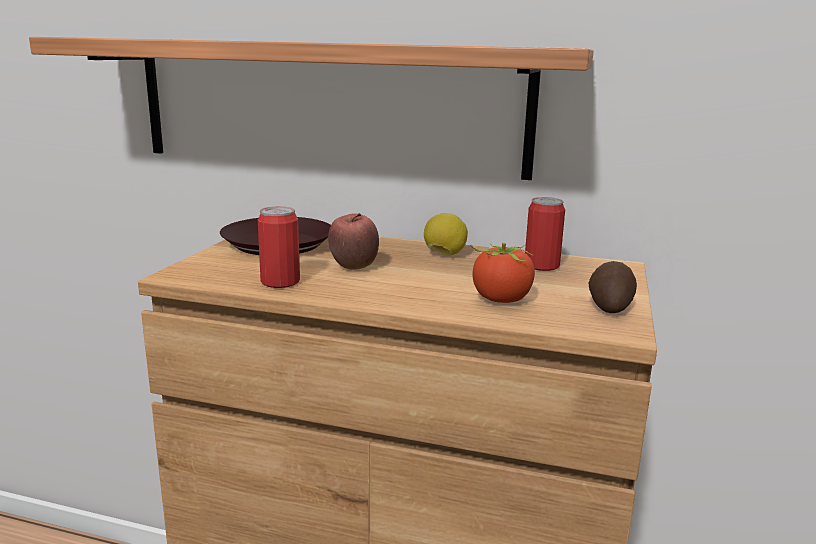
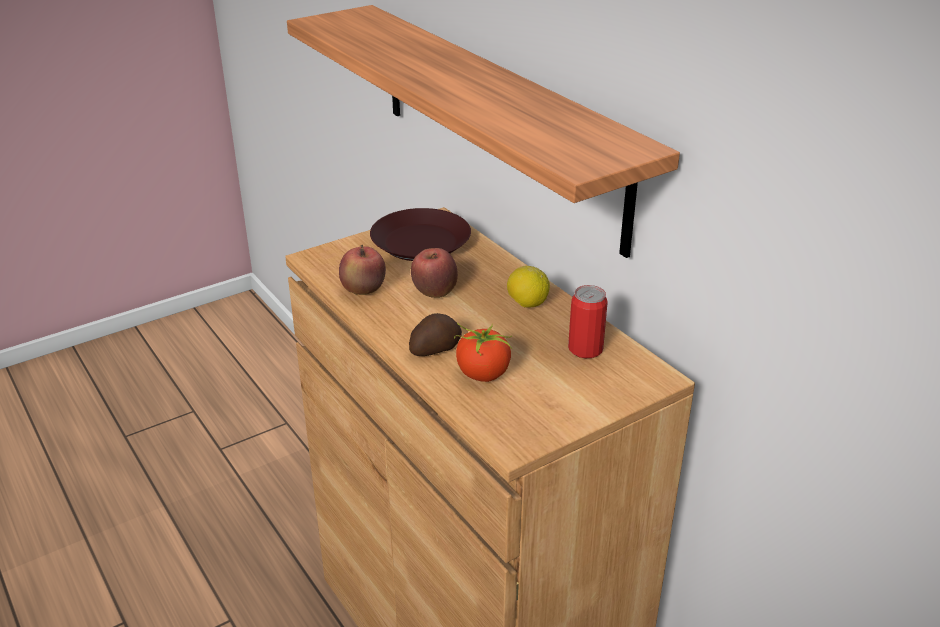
camera: 40 degrees right, 15 degrees up
can [258,206,300,288] -> apple [339,245,386,295]
potato [588,261,637,313] -> potato moved to [409,313,462,356]

